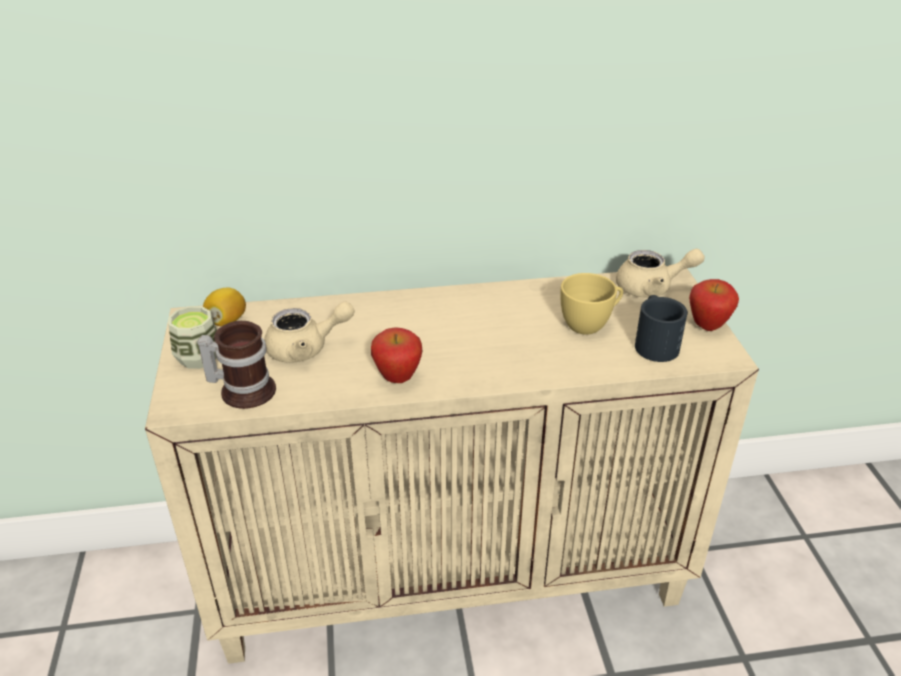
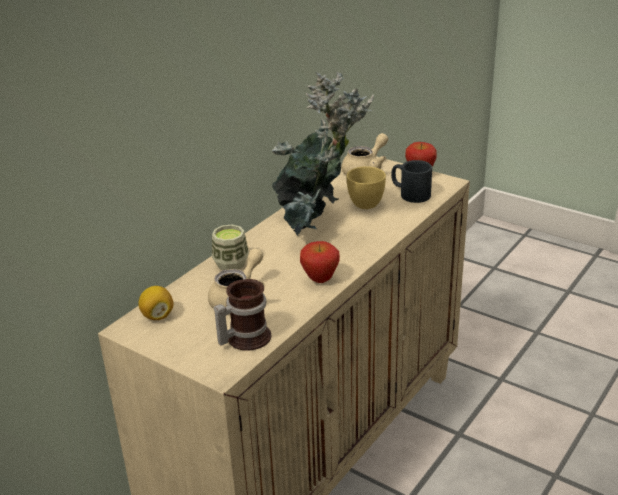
camera: 45 degrees left, 5 degrees down
cup [168,306,217,369] -> cup moved to [212,225,249,270]
none -> potted plant [272,72,374,236]

